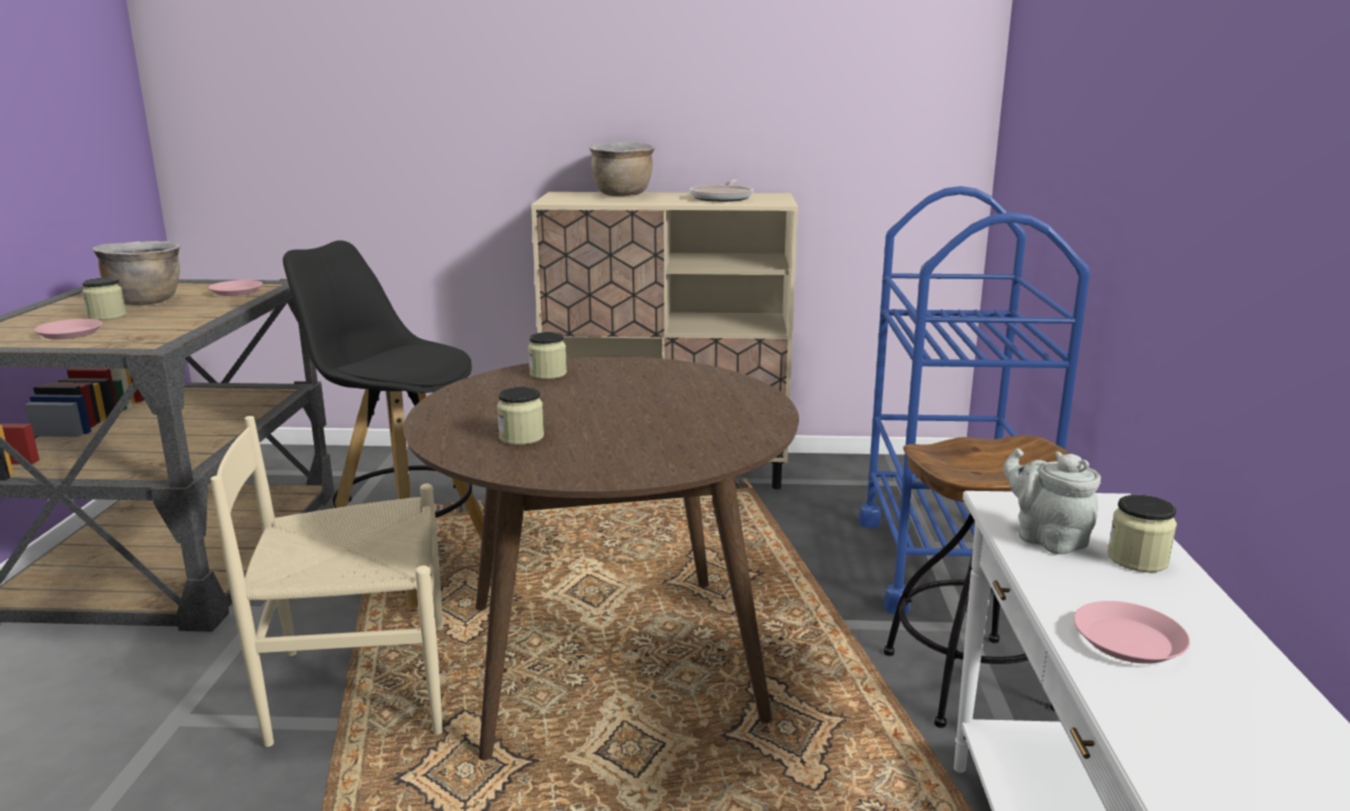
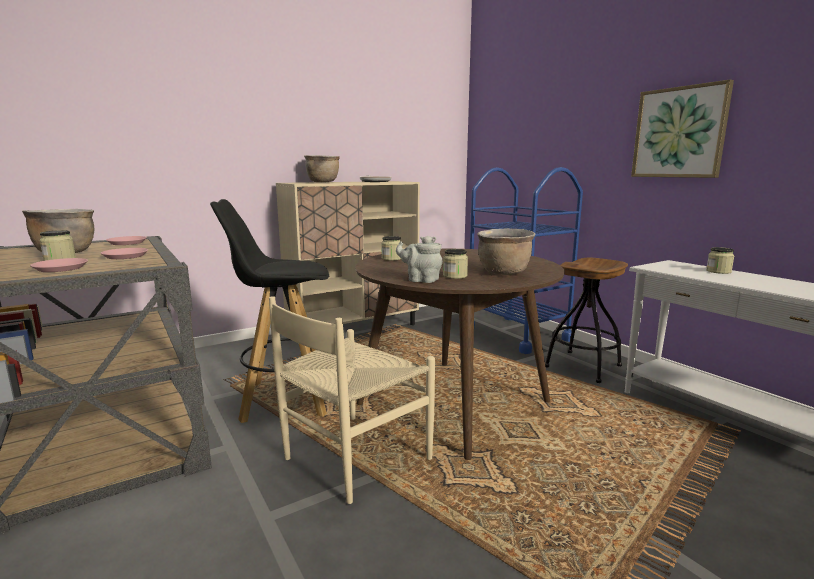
camera: 35 degrees left, 5 degrees down
grey teapot [1003,448,1101,555] -> grey teapot moved to [396,236,443,283]
pink plate [1074,601,1190,664] -> pink plate moved to [101,248,148,259]
none -> brown cooking pot [477,228,535,275]
none -> picture [631,80,734,178]

